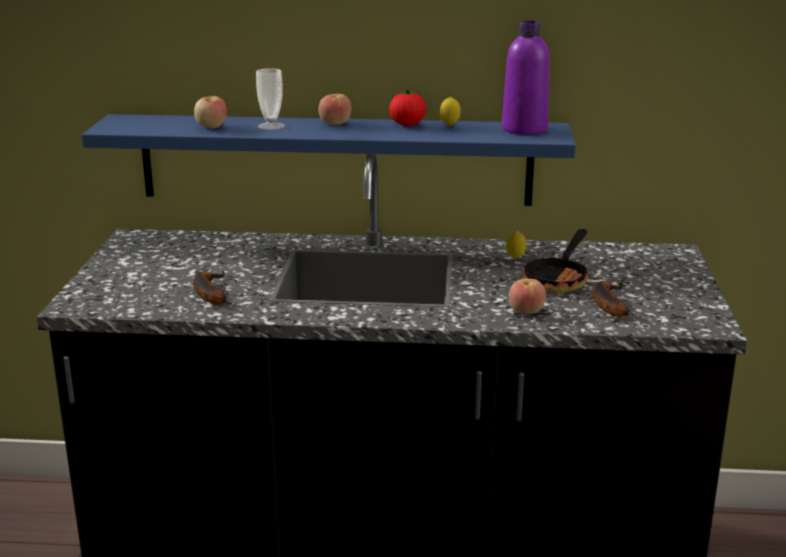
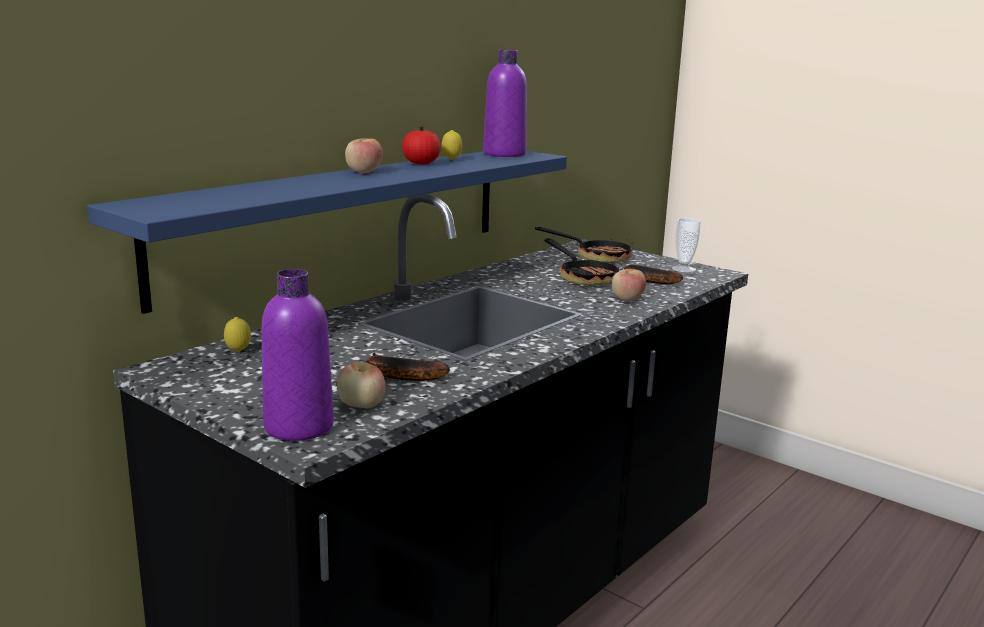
camera: 55 degrees left, 5 degrees down
apple [194,96,227,129] -> apple moved to [337,361,385,408]
cup [256,68,285,130] -> cup moved to [672,218,700,272]
lemon [506,231,526,259] -> lemon moved to [224,317,251,353]
none -> purple bottle [261,269,334,441]
none -> frying pan [535,227,634,263]

